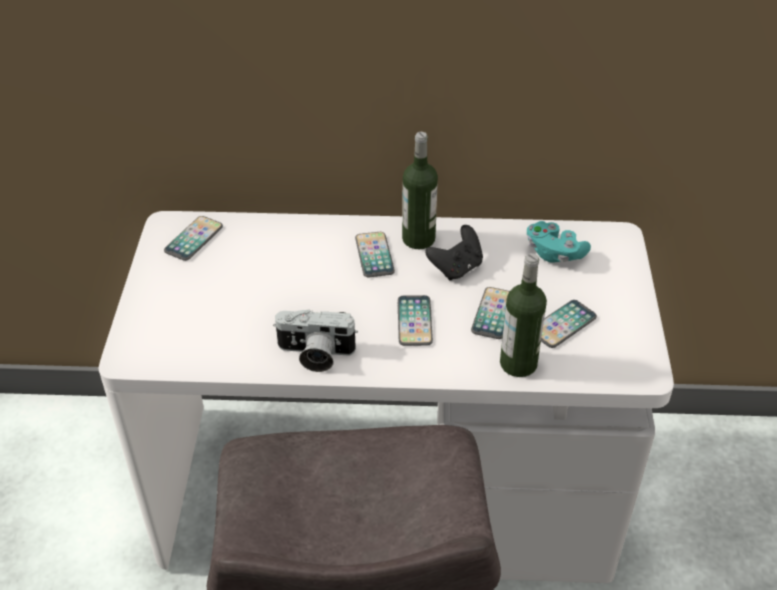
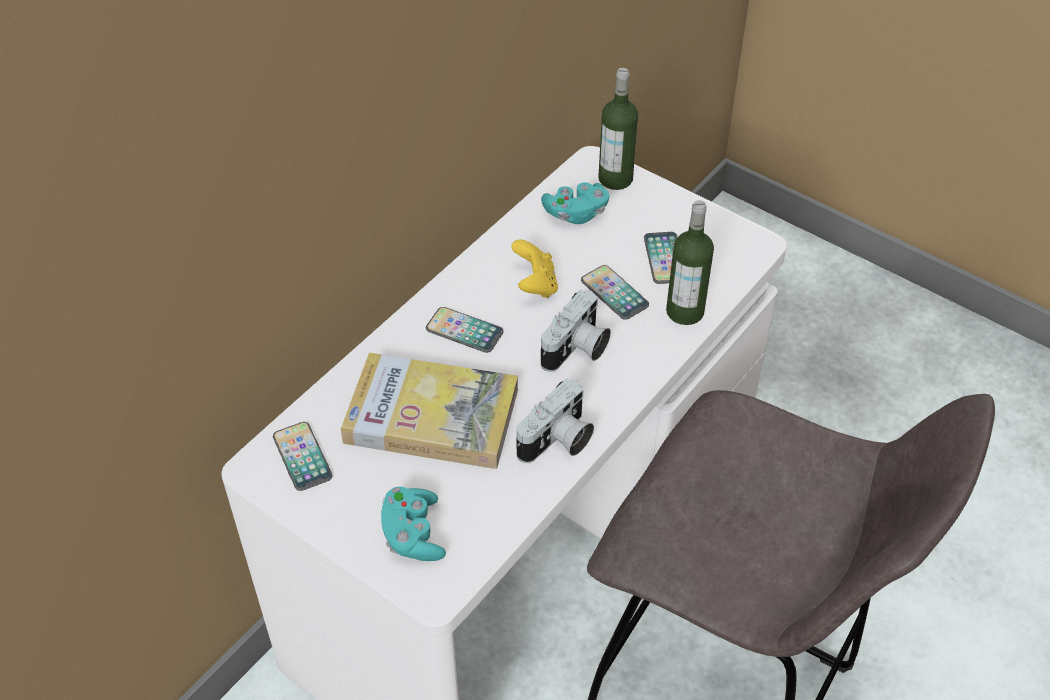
camera: 55 degrees left, 5 degrees up
phone [398,295,433,346] -> camera [541,289,611,372]
bottle [402,132,438,249] -> bottle moved to [598,68,638,190]
black game controller [425,225,483,281] -> yellow game controller [511,239,558,298]
none -> book [341,353,518,469]
none -> turquoise game controller [381,486,446,561]

